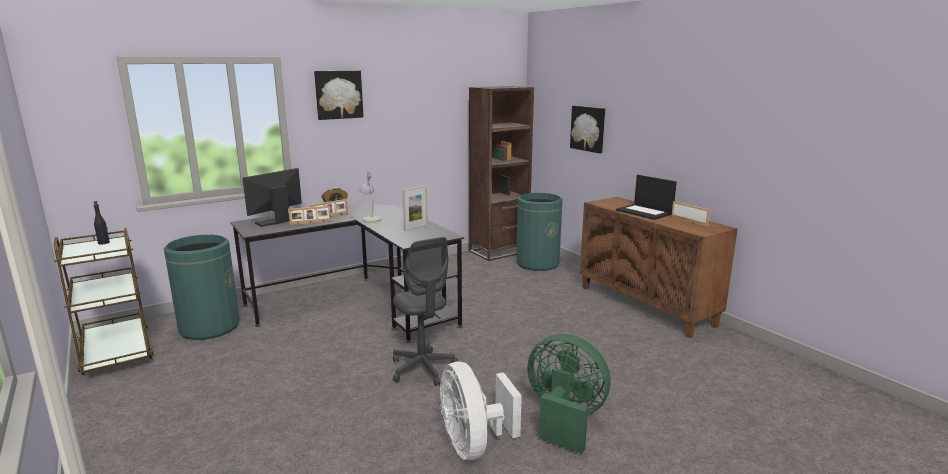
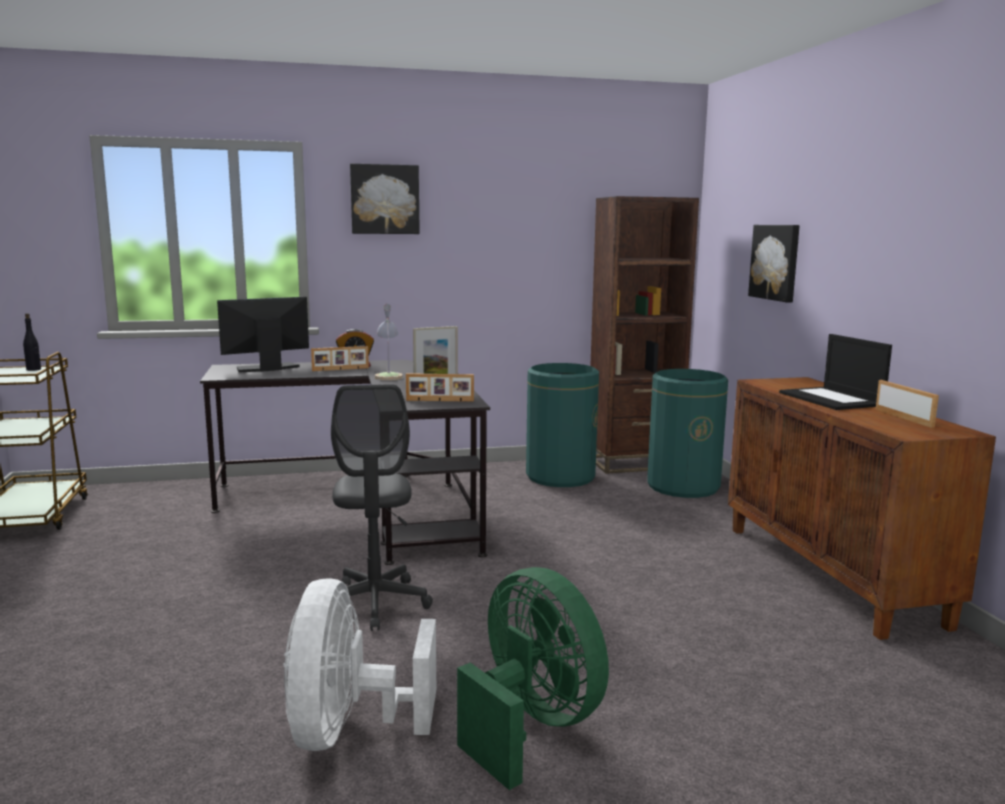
camera: 20 degrees right, 5 degrees down
green trash can [164,235,240,340] -> green trash can moved to [526,363,599,487]
picture frame [288,206,331,225] -> picture frame moved to [406,373,474,402]

